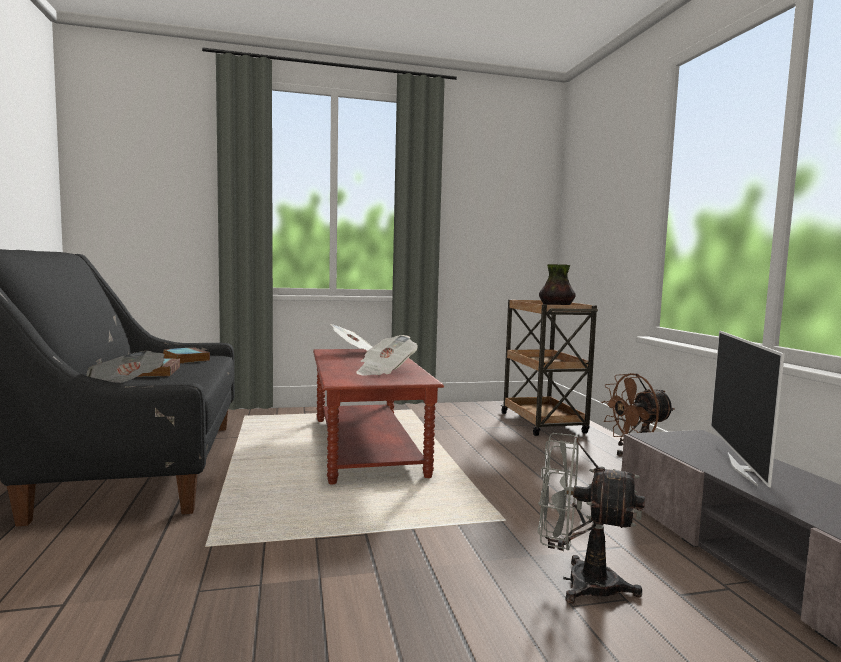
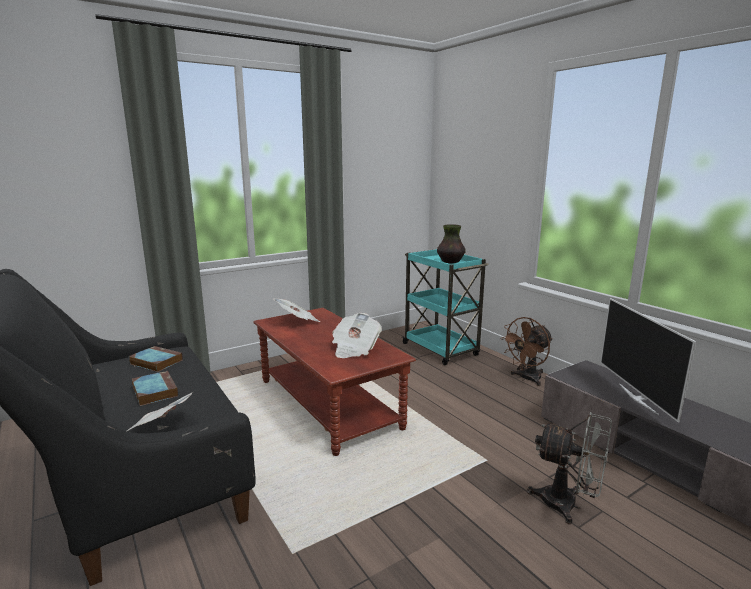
camera: 20 degrees left, 10 degrees up
brown cart [501,300,598,436] -> turquoise cart [402,249,489,365]
grey fan [538,433,645,604] -> grey fan turned 150 degrees counterclockwise [527,412,612,524]

